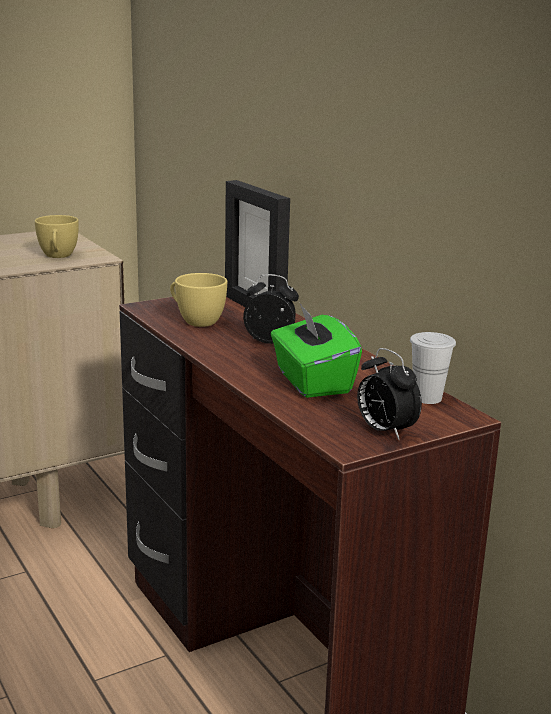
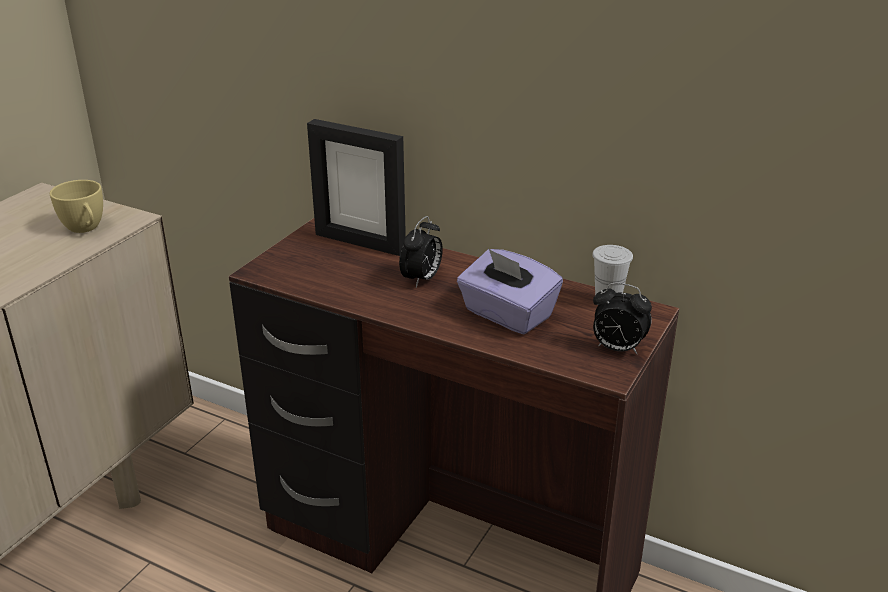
camera: 30 degrees left, 10 degrees up
yellow cup [170,273,227,327] -> none
alarm clock [243,274,299,344] -> alarm clock turned 135 degrees clockwise [399,216,443,287]
green tissue box [271,303,362,398] -> purple tissue box [457,248,563,335]

